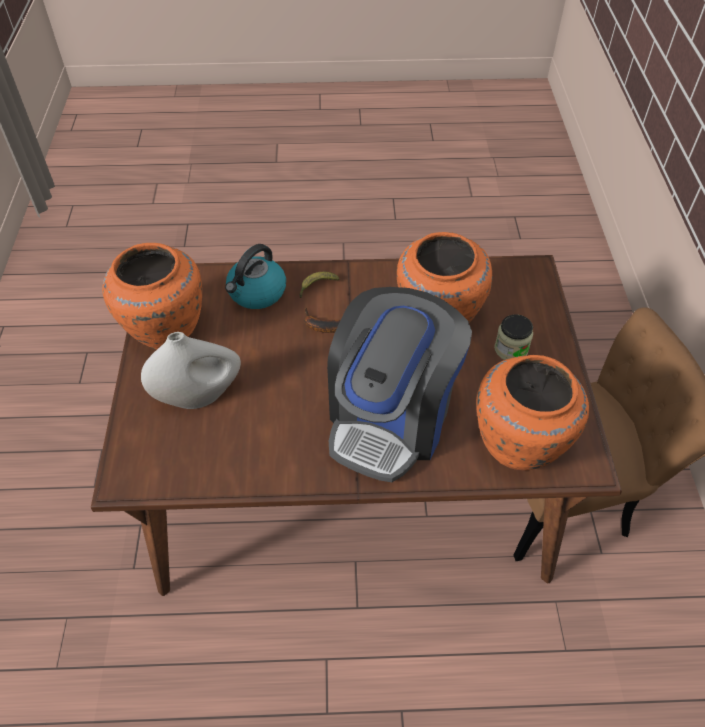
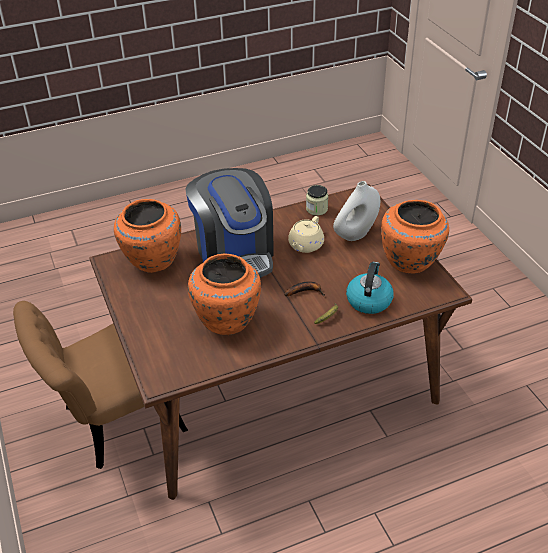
camera: 160 degrees right, 10 degrees down
coffee machine [327,287,472,482] -> coffee machine turned 150 degrees clockwise [185,168,274,277]
jar [494,314,533,360] -> jar moved to [306,185,328,216]
none -> beige teapot [288,216,324,253]

